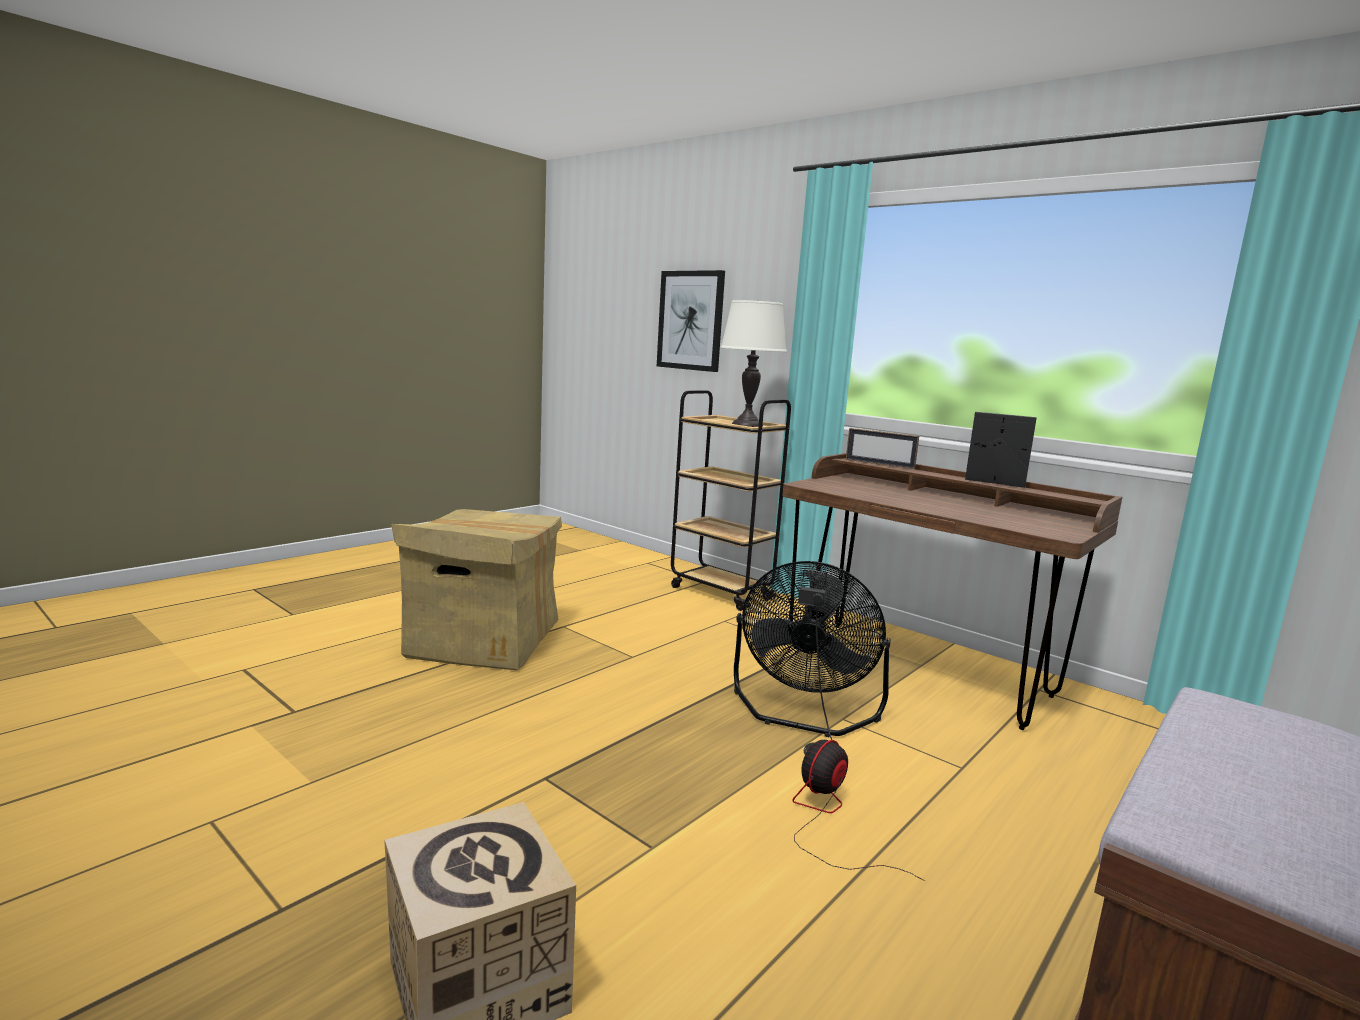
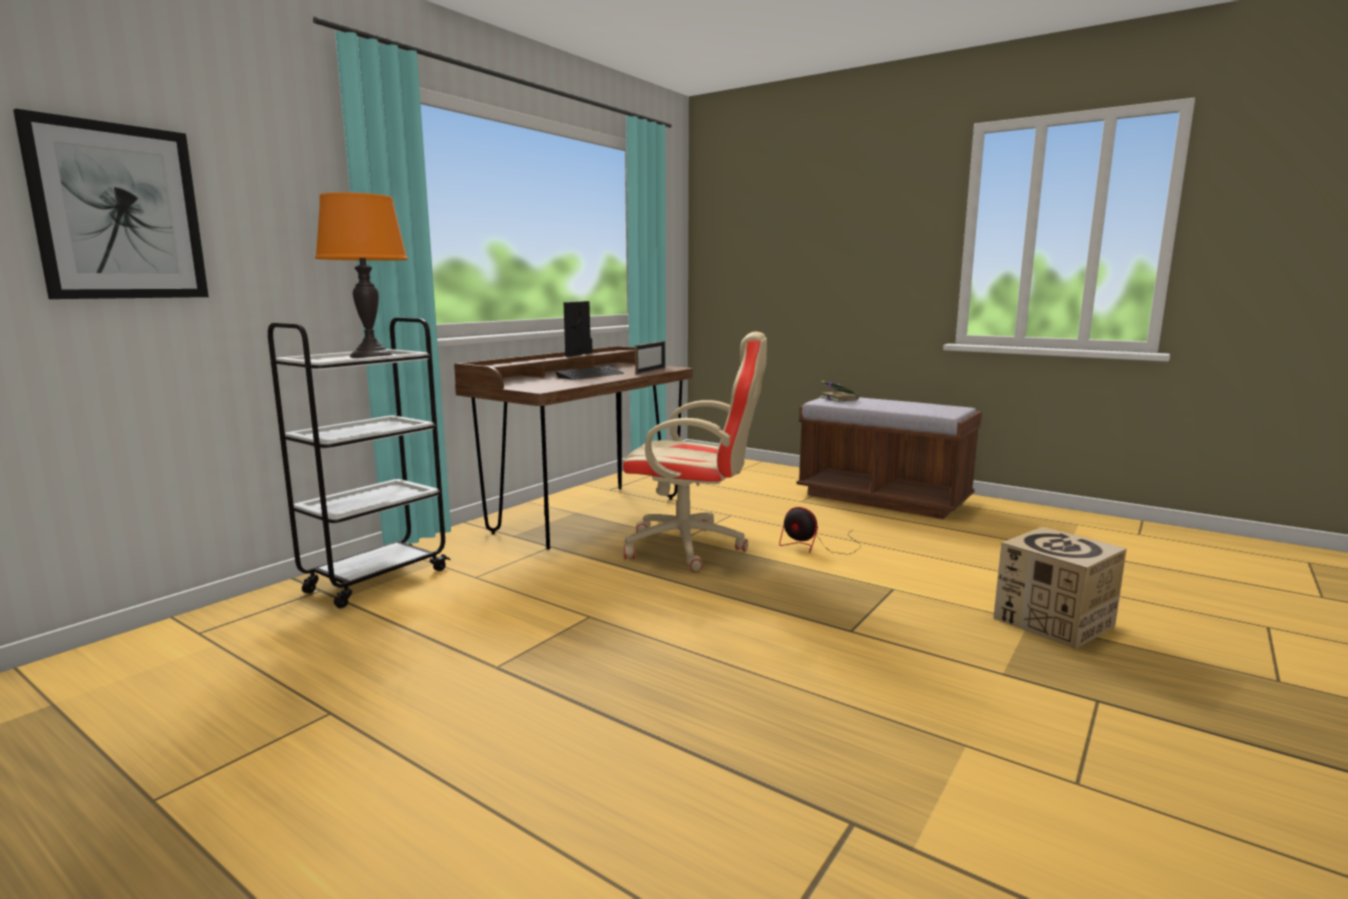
camera: 95 degrees left, 0 degrees up
cardboard box [391,509,562,670] -> none
brown cart [671,390,791,611] -> white cart [268,318,451,608]
white table lamp [720,300,787,427] -> orange table lamp [315,192,408,358]
black fan [734,561,891,754] -> beige office chair [623,332,767,572]
picture frame [846,428,919,469] -> picture frame moved to [635,341,665,374]
none -> keyboard [556,366,624,380]
none -> book [819,381,859,402]

